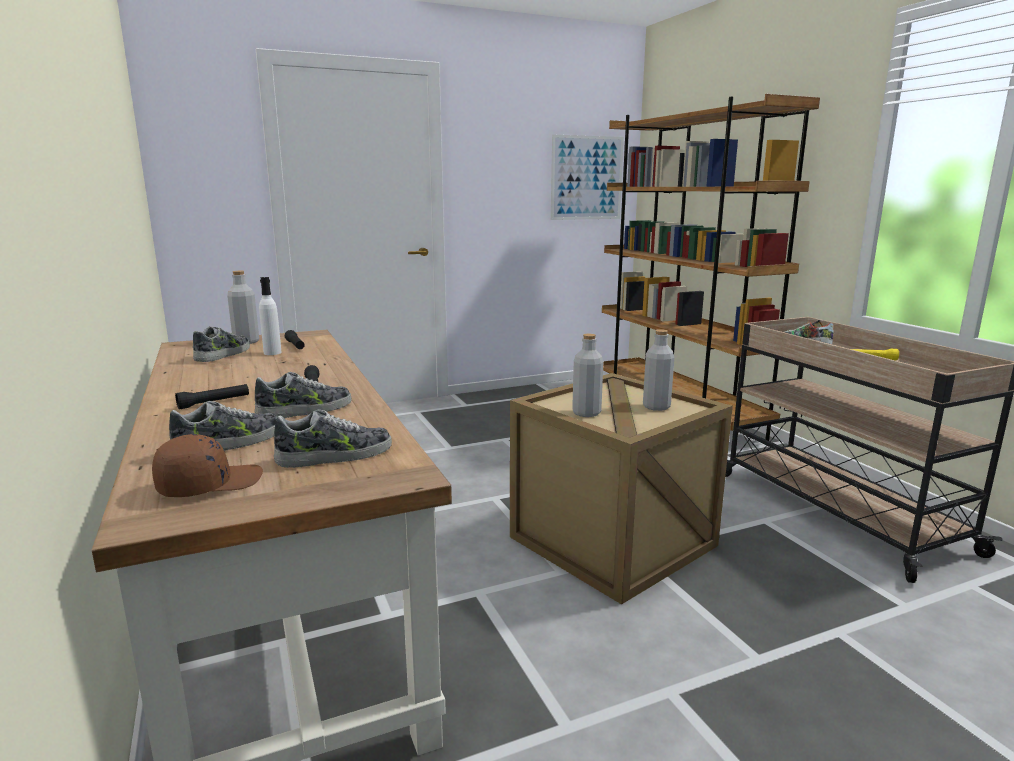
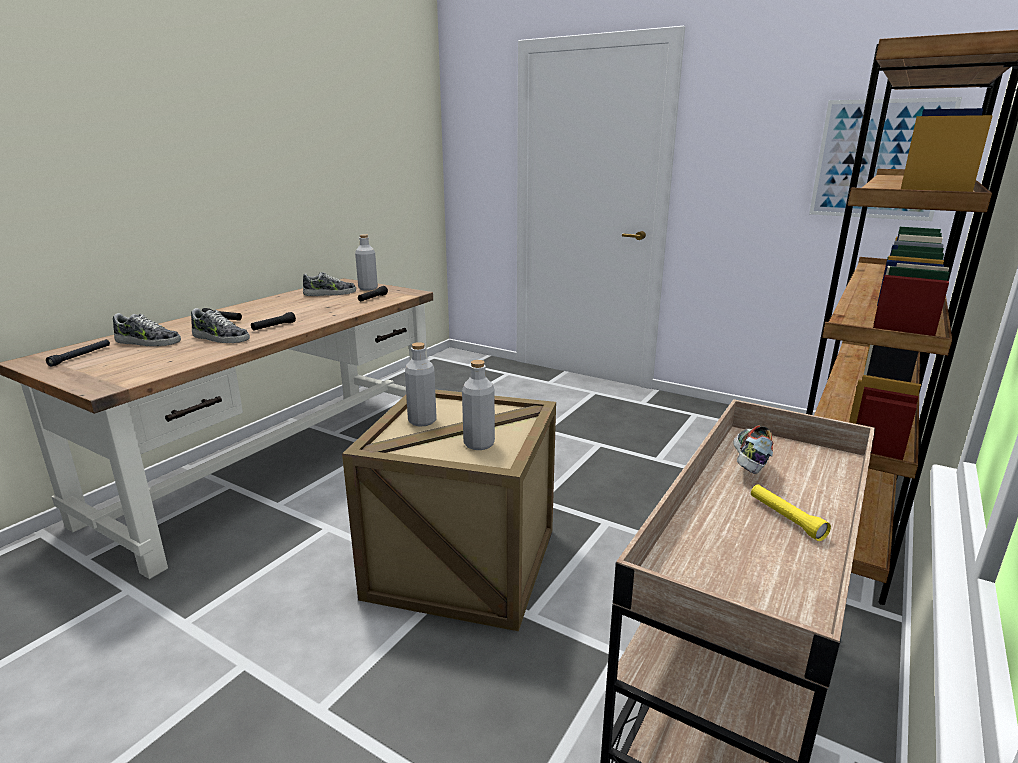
camera: 55 degrees right, 5 degrees up
brown cap [152,434,263,497] -> black flashlight [46,340,110,367]
white bottle [259,277,282,355] -> none
shoe [274,409,392,468] -> none

